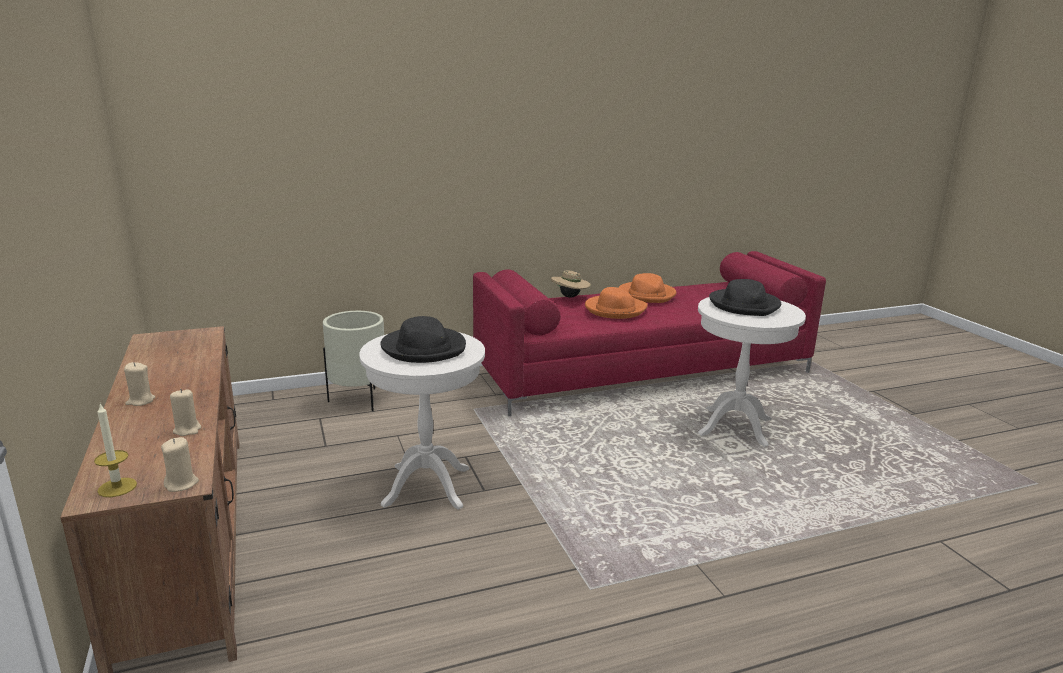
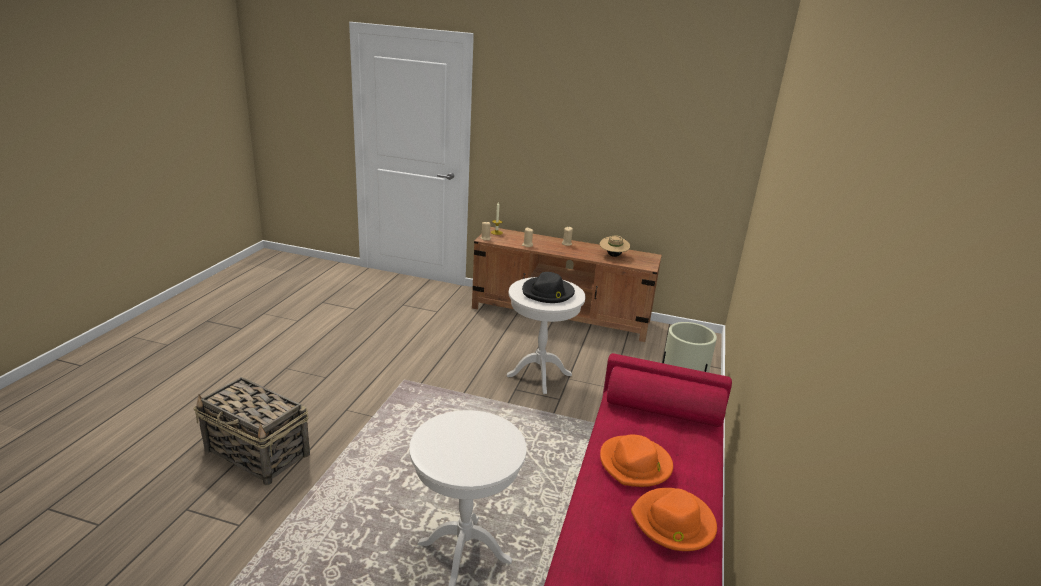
camera: 125 degrees right, 5 degrees up
beige hat [551,270,591,298] -> beige hat moved to [599,235,630,257]
black hat [709,279,781,316] -> none
none -> basket [193,377,310,486]

